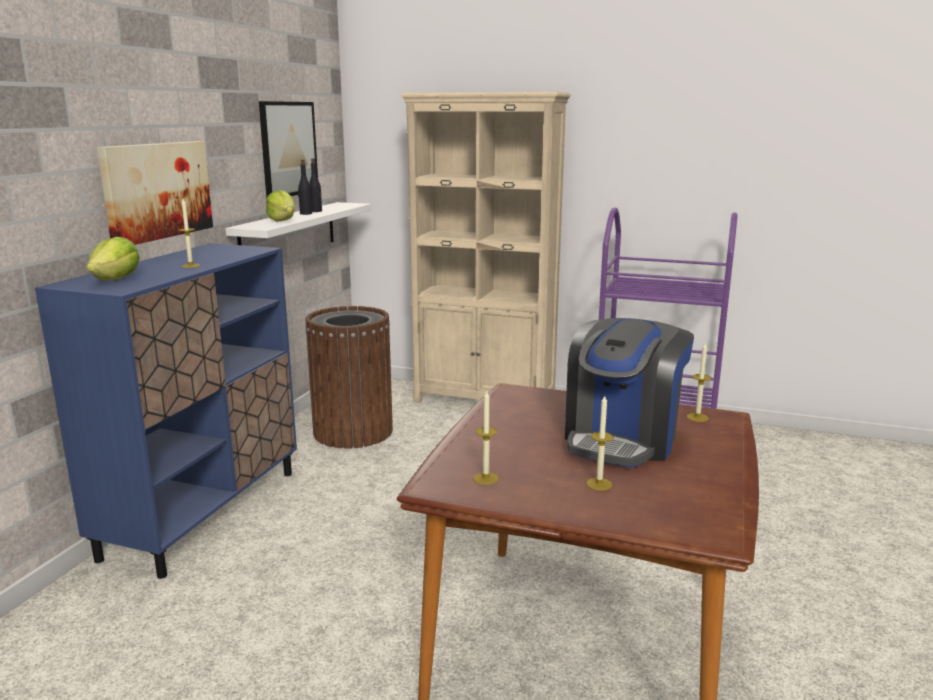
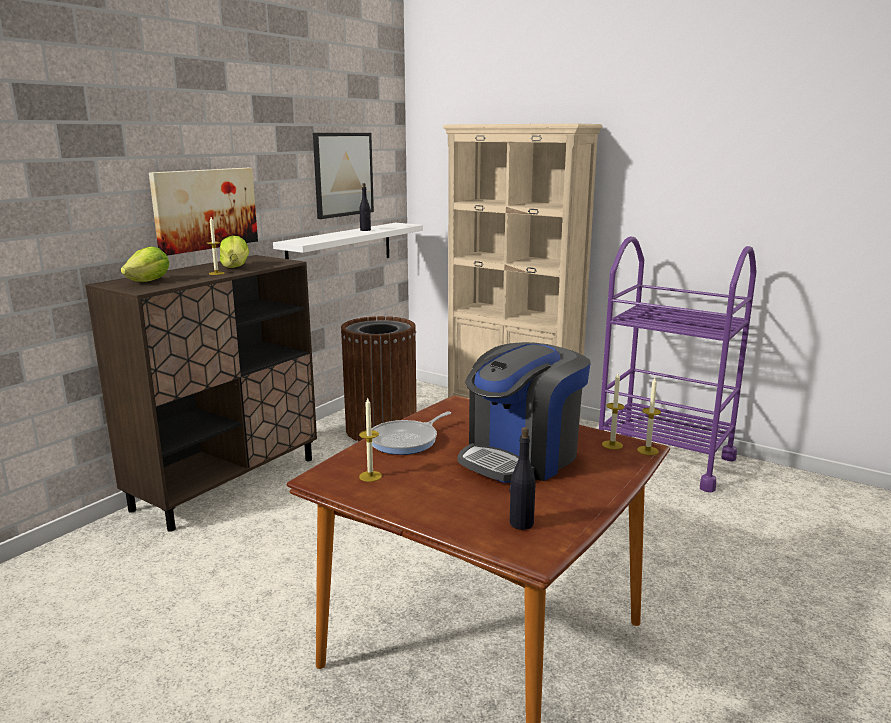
camera: 15 degrees right, 0 degrees up
blue cabinet [35,243,297,579] -> brown cabinet [85,255,317,532]
lettuce [266,190,295,222] -> lettuce moved to [220,236,249,268]
black bottle [298,160,312,215] -> black bottle moved to [509,427,536,530]
candle [587,396,613,491] -> candle moved to [637,378,661,455]
none -> frying pan [371,411,451,455]

